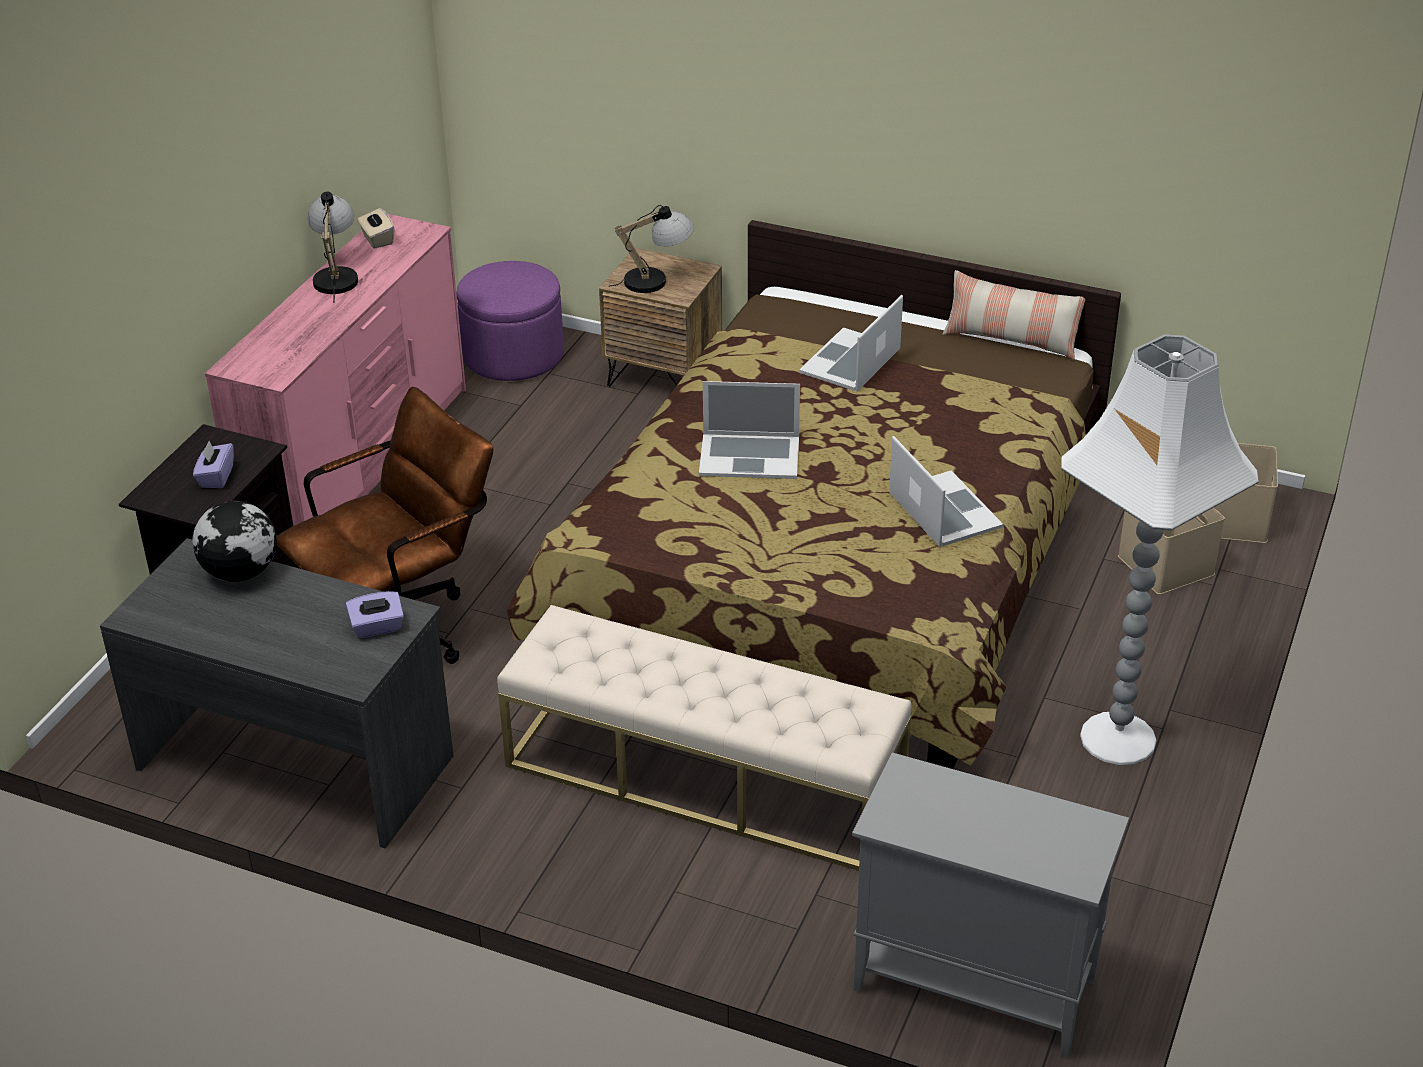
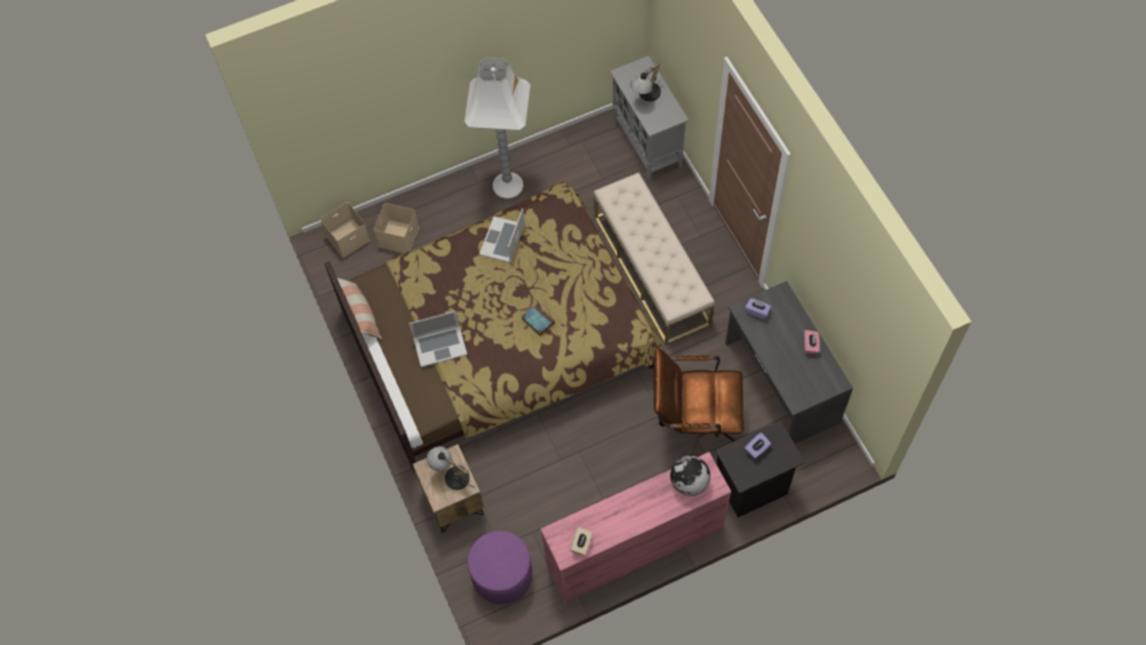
camera: 135 degrees left, 25 degrees up
globe [193,501,277,582] -> globe moved to [670,456,710,496]
table lamp [308,192,358,303] -> table lamp moved to [630,62,661,101]
laptop [699,381,800,479] -> book [521,304,555,336]
none -> pink tissue box [804,330,820,354]

